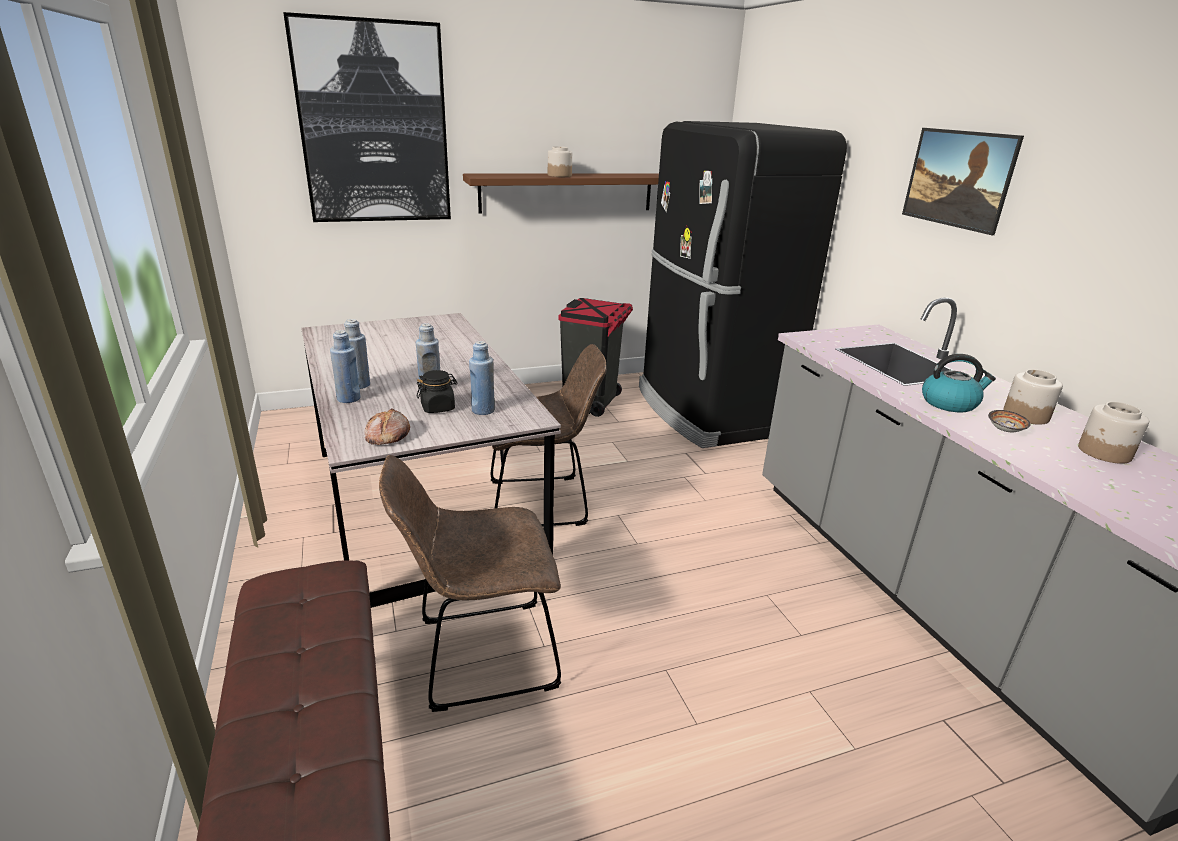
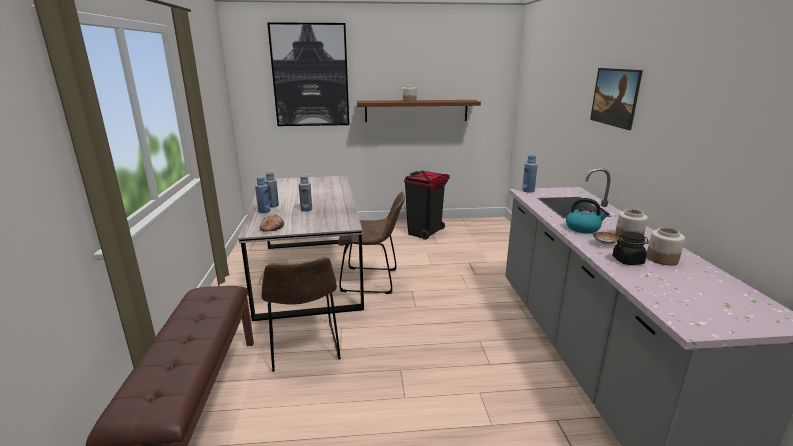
camera: 15 degrees right, 5 degrees down
brown chair [379,455,561,712] -> brown chair turned 105 degrees counterclockwise [261,257,341,372]
black jar [417,370,457,413] -> black jar moved to [612,231,649,265]
blue bottle [469,341,495,415] -> blue bottle moved to [522,154,538,193]
black fridge [639,121,847,448] -> none

